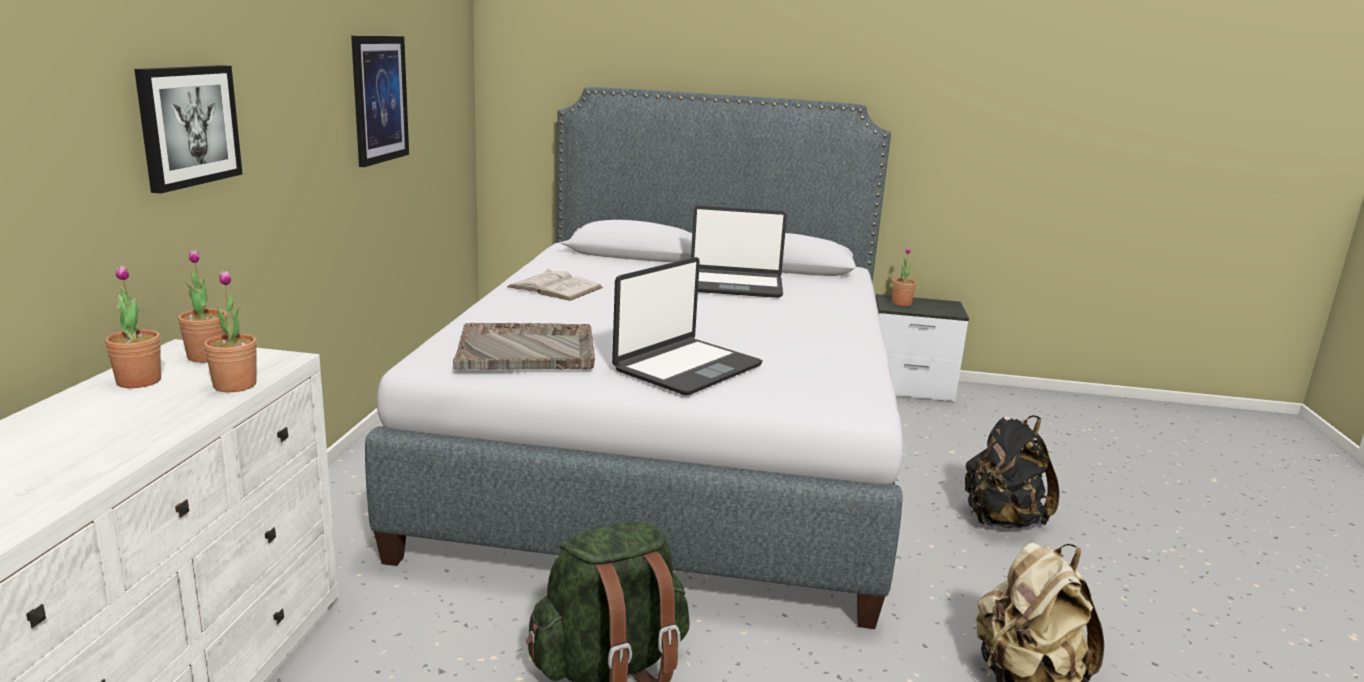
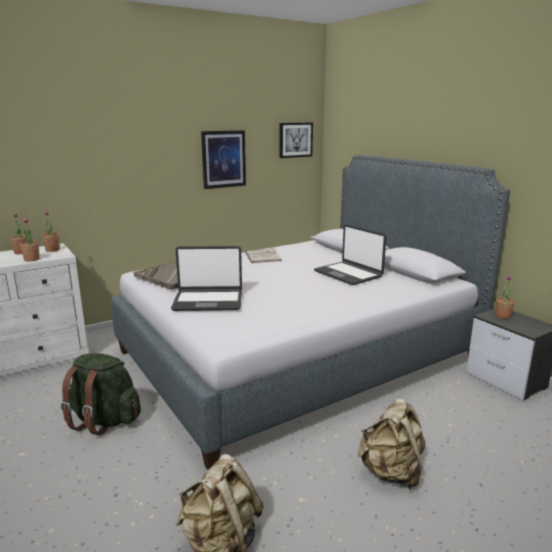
camera: 50 degrees right, 0 degrees up
picture [134,65,242,194] -> picture moved to [279,122,313,158]
black backpack [965,415,1060,529] -> beige backpack [358,398,425,490]

